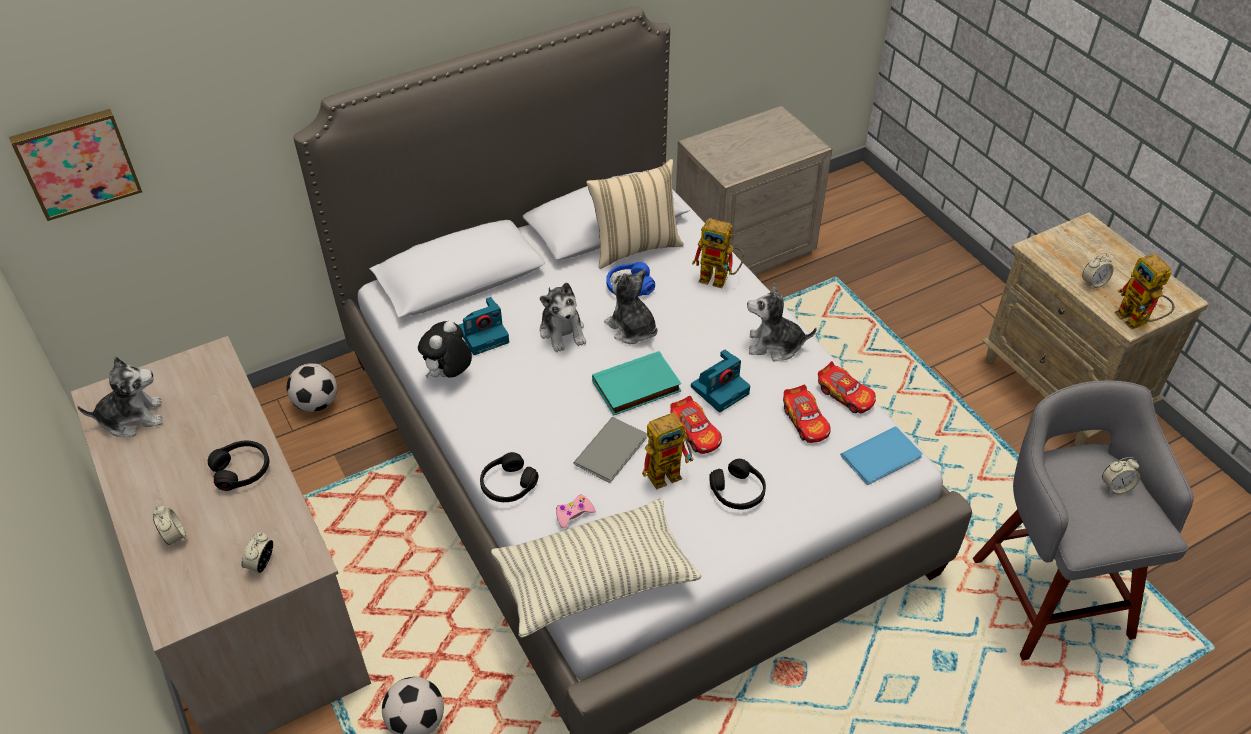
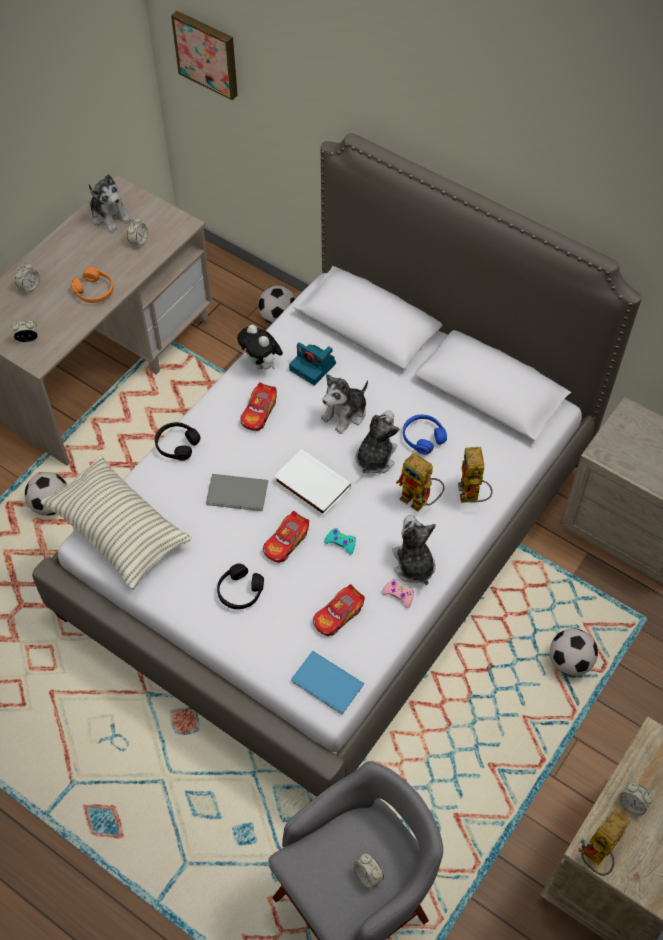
camera: 65 degrees right, 10 degrees up
black headphones [208,441,270,491] -> orange headphones [70,267,114,303]
plush toy [418,321,472,379] -> plush toy turned 135 degrees counterclockwise [237,325,283,370]
pink game controller [556,495,596,528] -> pink game controller moved to [381,579,414,608]
beige pillow [586,159,684,269] -> none
turquoise book [592,351,682,416] -> white book [274,449,351,516]
toy robot [642,412,694,490] -> toy robot moved to [396,453,445,512]
camera [691,349,750,413] -> turquoise game controller [324,528,356,555]
toy car [818,361,876,413] -> toy car moved to [240,382,277,431]
none -> alarm clock [127,217,148,248]
none -> football [550,628,598,676]

